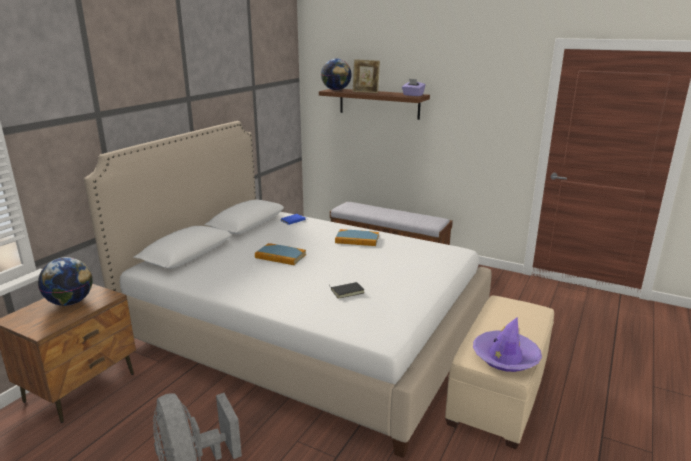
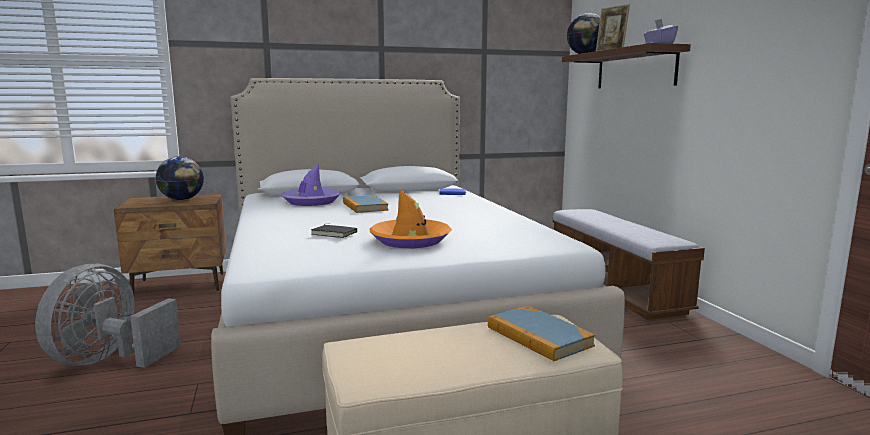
camera: 45 degrees right, 10 degrees down
book [335,229,379,246] -> book moved to [488,306,596,361]
purple hat [473,317,542,372] -> purple hat moved to [281,164,341,206]
none -> orange hat [370,190,452,248]

